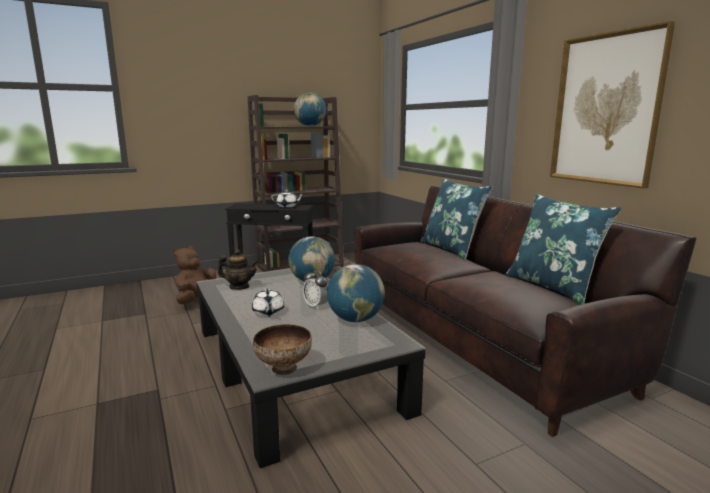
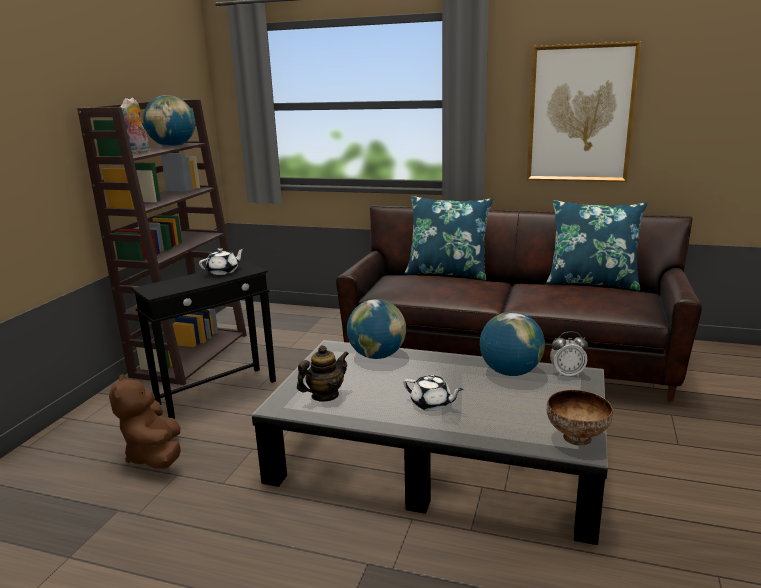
camera: 45 degrees left, 5 degrees up
alarm clock [303,269,328,310] -> alarm clock moved to [550,331,588,377]
none -> plush toy [120,98,149,154]

